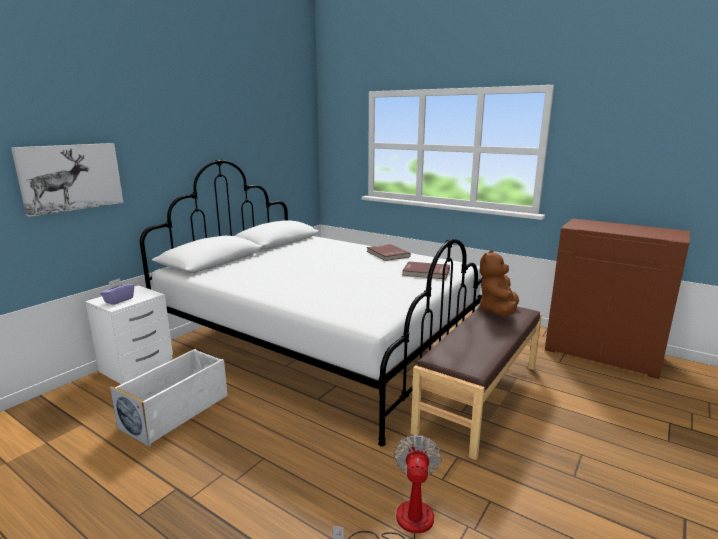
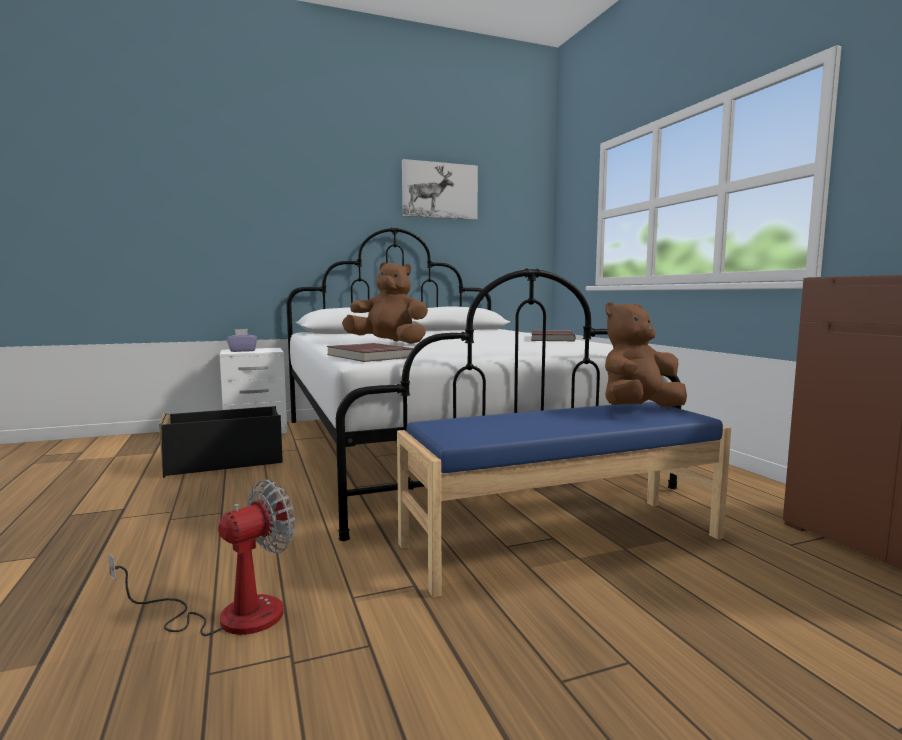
camera: 35 degrees right, 10 degrees down
picture [11,143,123,217] -> picture moved to [402,159,478,220]
white storage box [110,349,228,447] -> black storage box [159,406,283,478]
red book [402,261,450,279] -> red book moved to [327,343,413,362]
brown bench [411,307,542,460] -> blue bench [397,402,731,598]
none -> brown plush toy [342,262,428,344]

